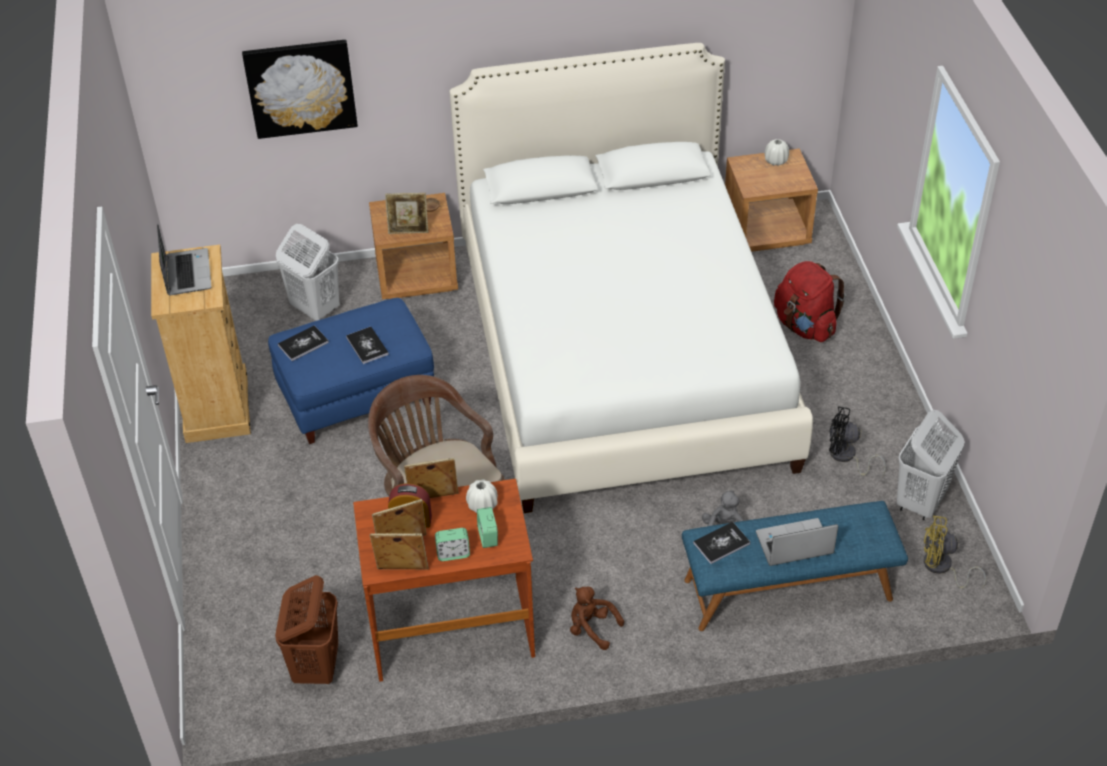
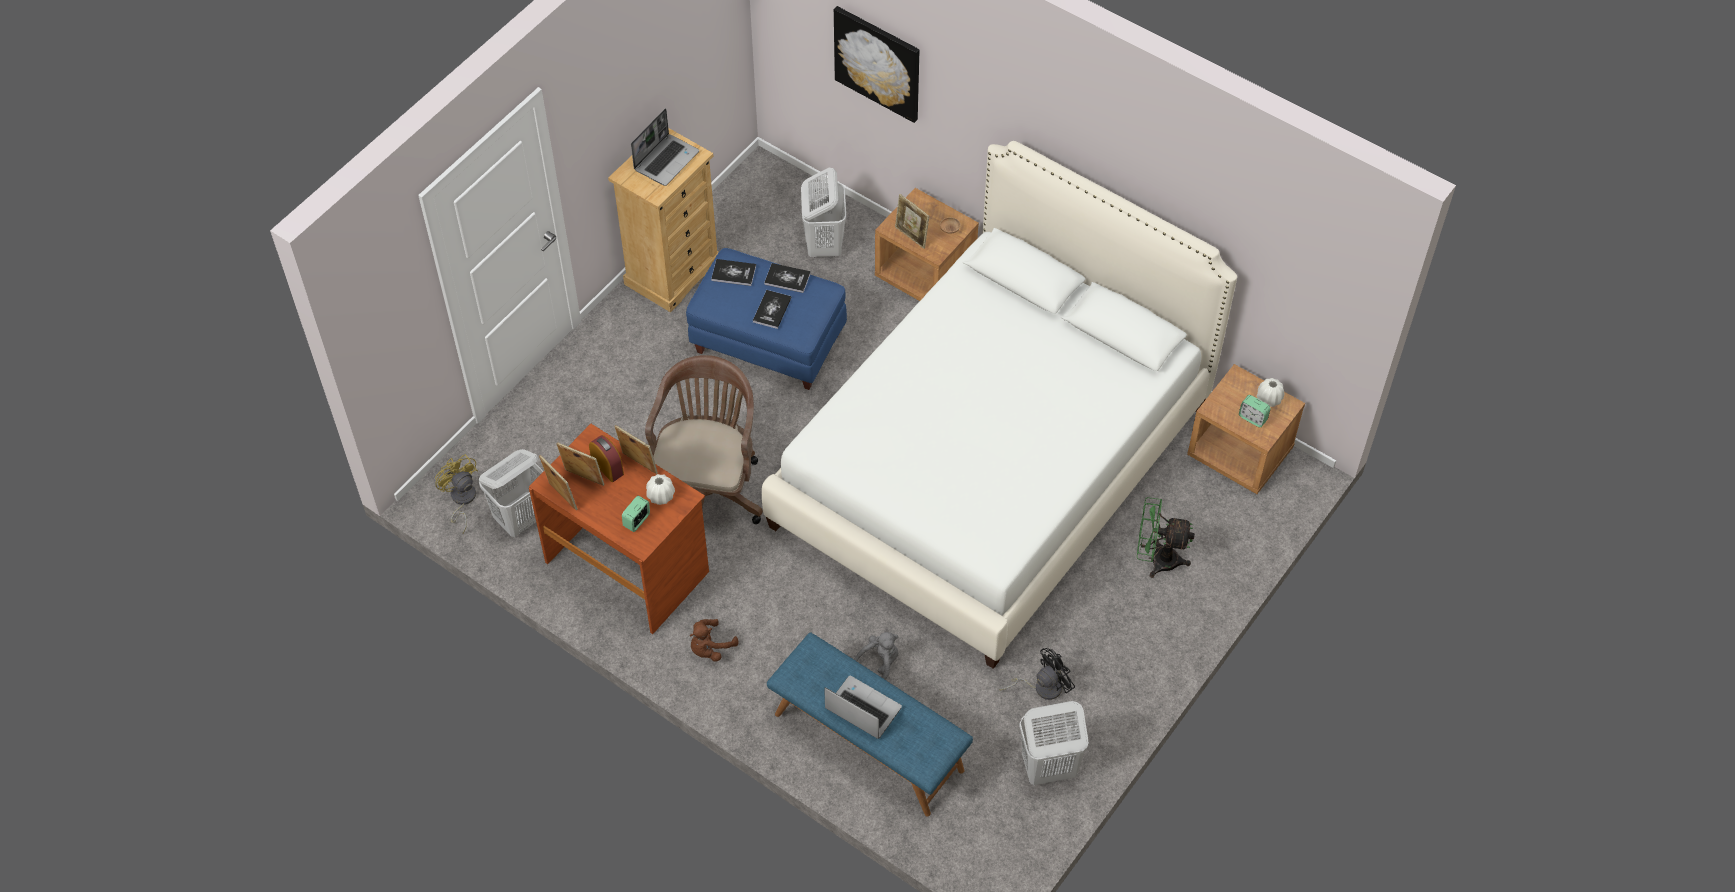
camera: 45 degrees right, 10 degrees up
brown laundry basket [275,575,338,684] -> white laundry basket [479,449,544,537]
alarm clock [435,528,470,561] -> alarm clock moved to [1239,395,1271,427]
brown plush toy [570,587,624,650] -> brown plush toy turned 120 degrees counterclockwise [689,619,739,662]
book [693,522,750,564] -> book moved to [764,263,811,293]
red backpack [774,261,846,342] -> green fan [1137,497,1195,578]
black fan [829,406,886,476] -> black fan turned 90 degrees clockwise [999,648,1075,700]
yellow fan [924,516,986,589] -> yellow fan moved to [435,454,478,533]

